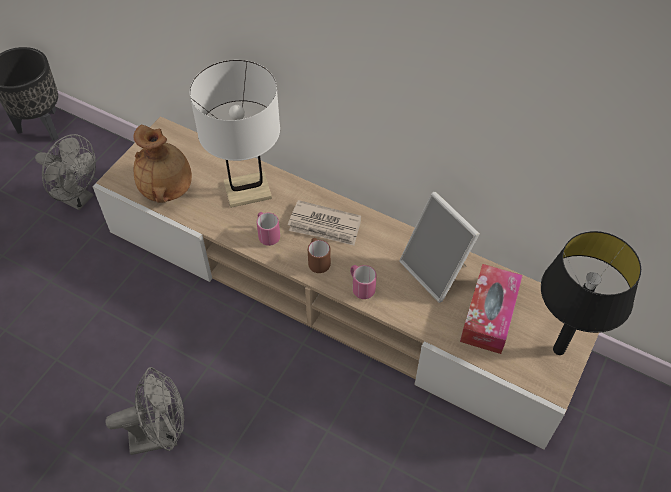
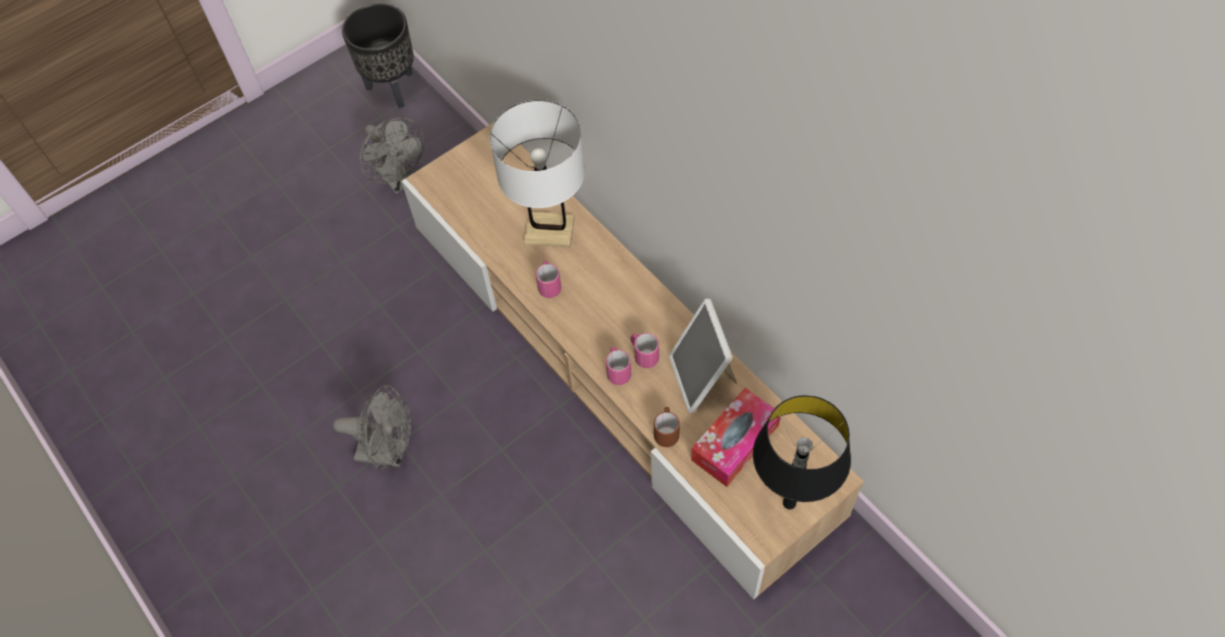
camera: 25 degrees right, 5 degrees up
brown vase [134,125,192,203] -> none
newspaper [288,200,361,246] -> none
brown mug [308,238,331,273] -> brown mug moved to [654,407,680,447]
none -> pink mug [630,333,659,368]

